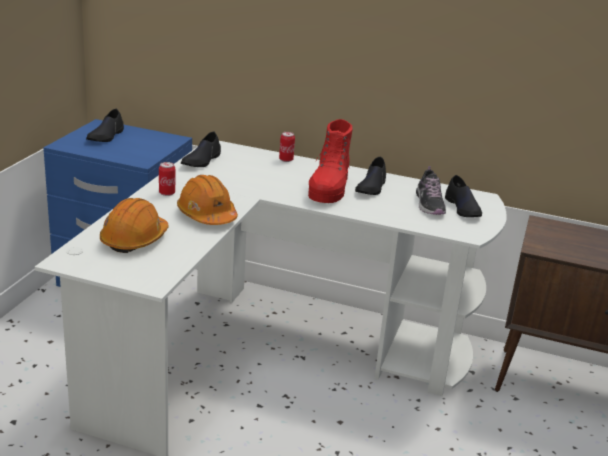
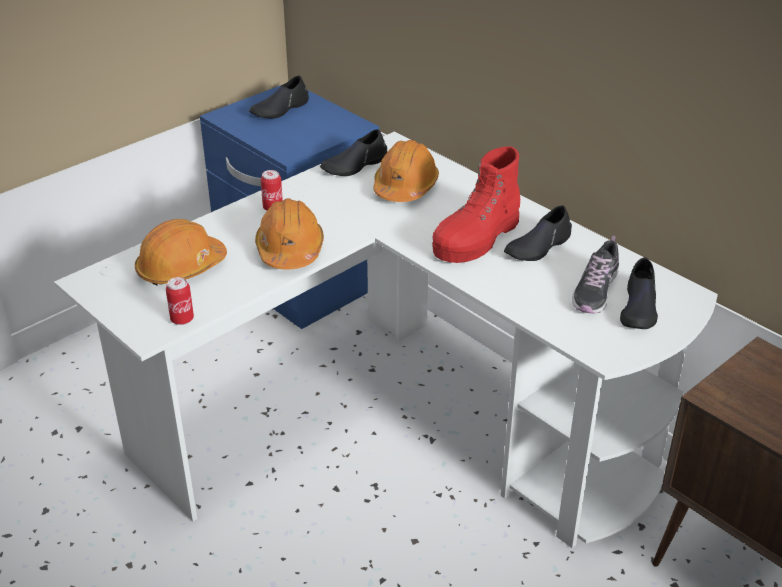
camera: 30 degrees right, 10 degrees up
can [279,132,295,162] -> can moved to [166,277,194,325]
none -> orange hard hat [373,140,439,202]

